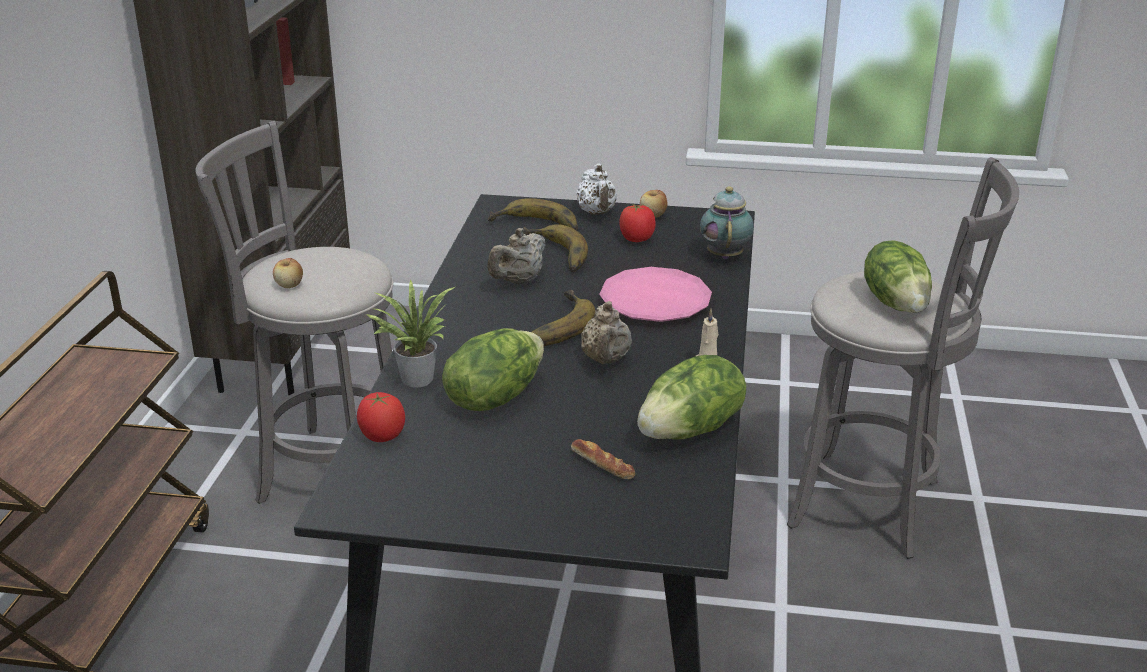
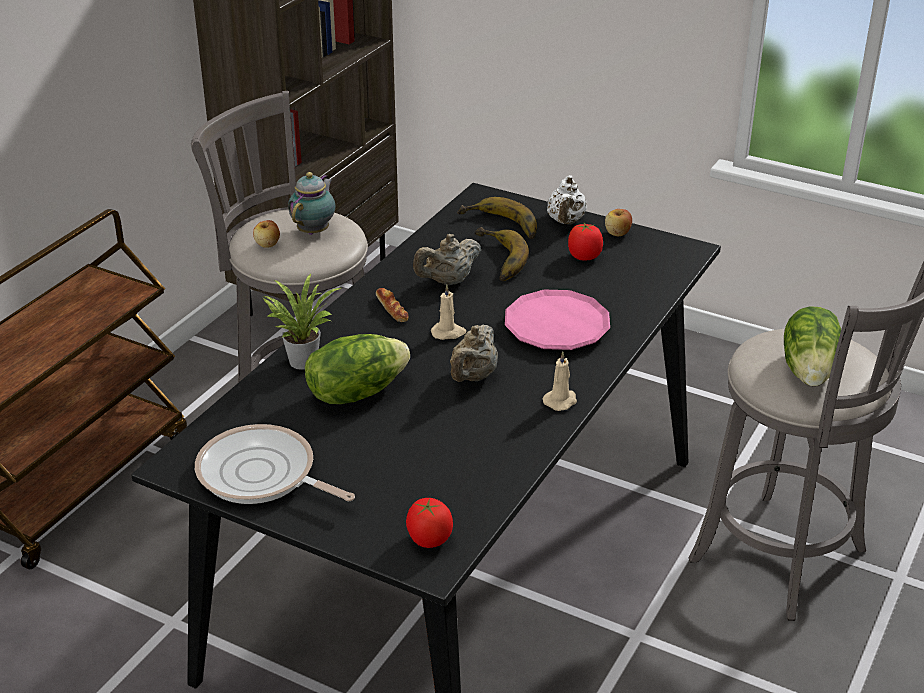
camera: 20 degrees right, 5 degrees up
tomato [357,392,405,442] -> tomato moved to [406,498,453,548]
banana [531,290,595,346] -> beige candle [431,285,466,340]
bread [571,439,635,479] -> bread moved to [376,288,408,322]
lettuce [637,355,746,440] -> none
teapot [700,186,754,259] -> teapot moved to [288,172,335,235]
none -> frying pan [195,424,355,504]

